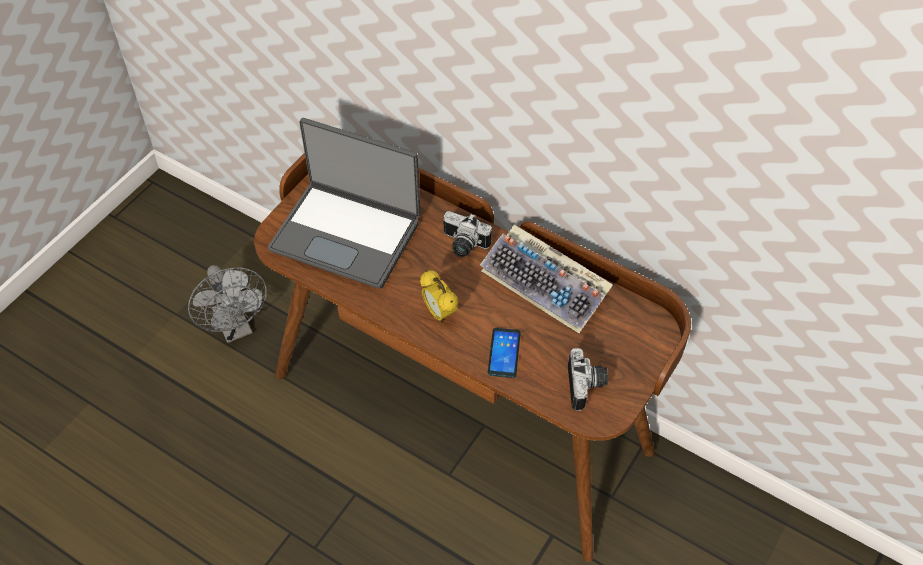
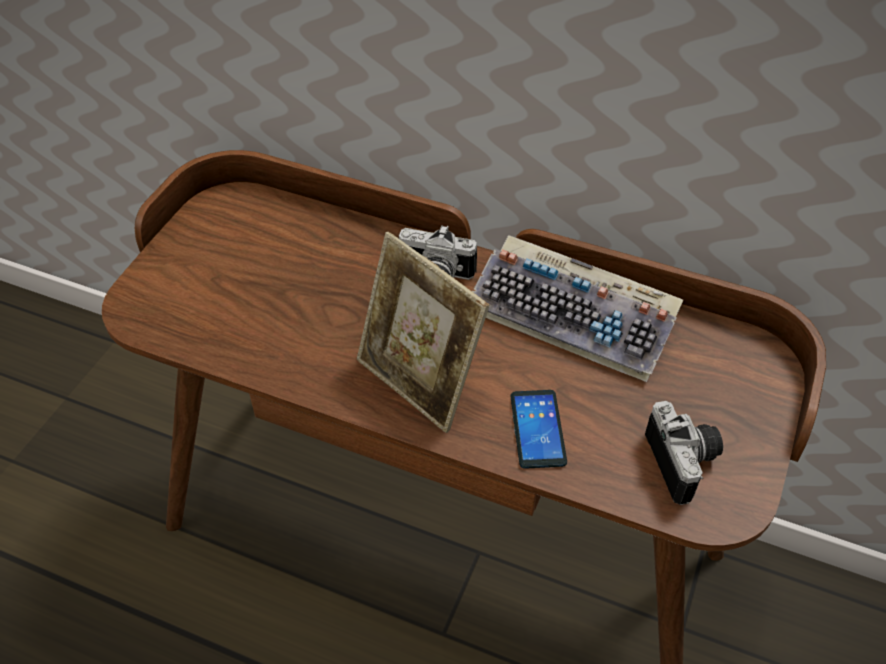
camera: 10 degrees left, 5 degrees down
grey fan [188,265,267,343] -> none
laptop [268,118,421,289] -> none
alarm clock [420,270,459,323] -> picture frame [357,232,489,433]

